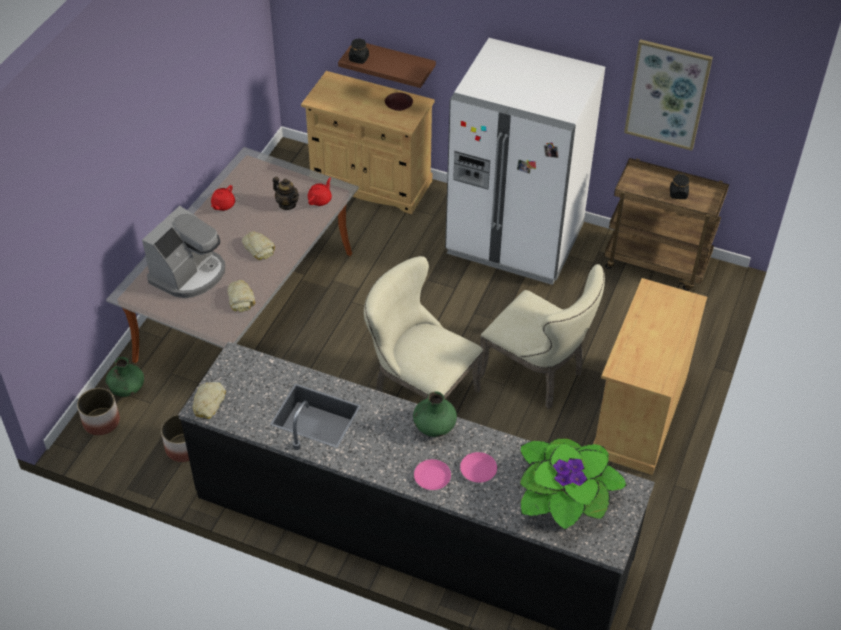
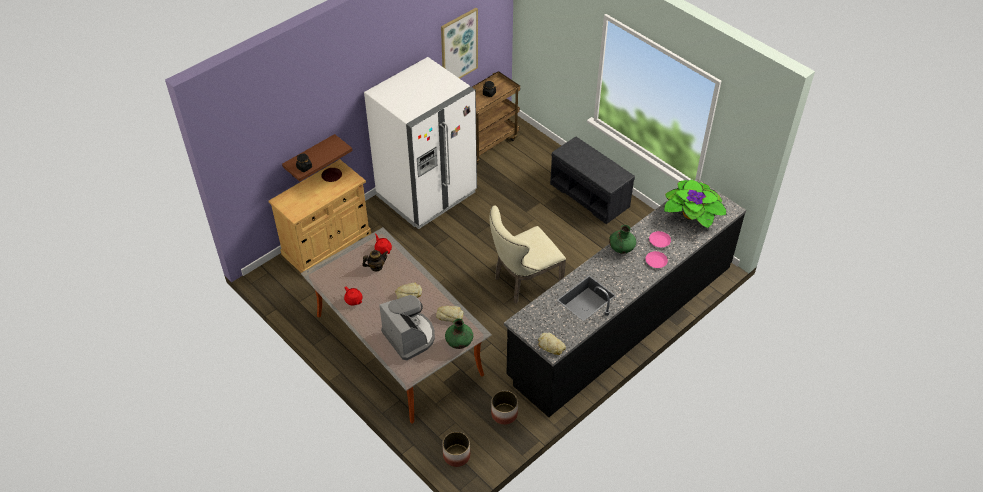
camera: 65 degrees left, 0 degrees up
green vase [106,357,144,397] -> green vase moved to [445,319,473,349]
beige chair [480,264,605,409] -> none
beige cabinet [593,278,707,475] -> grey bench [550,137,635,224]

